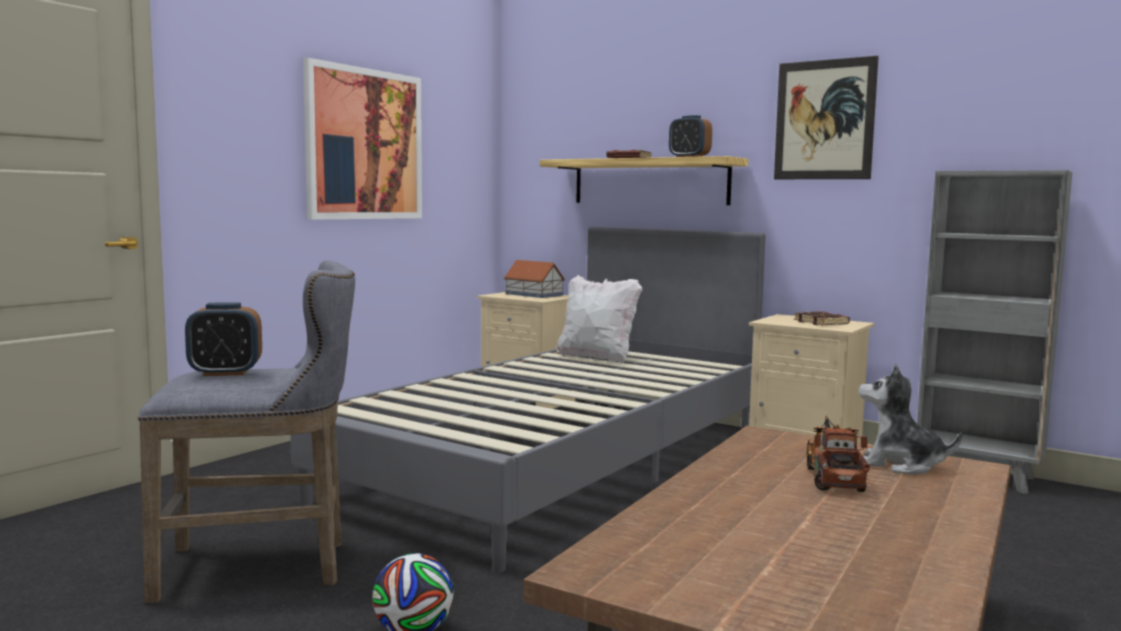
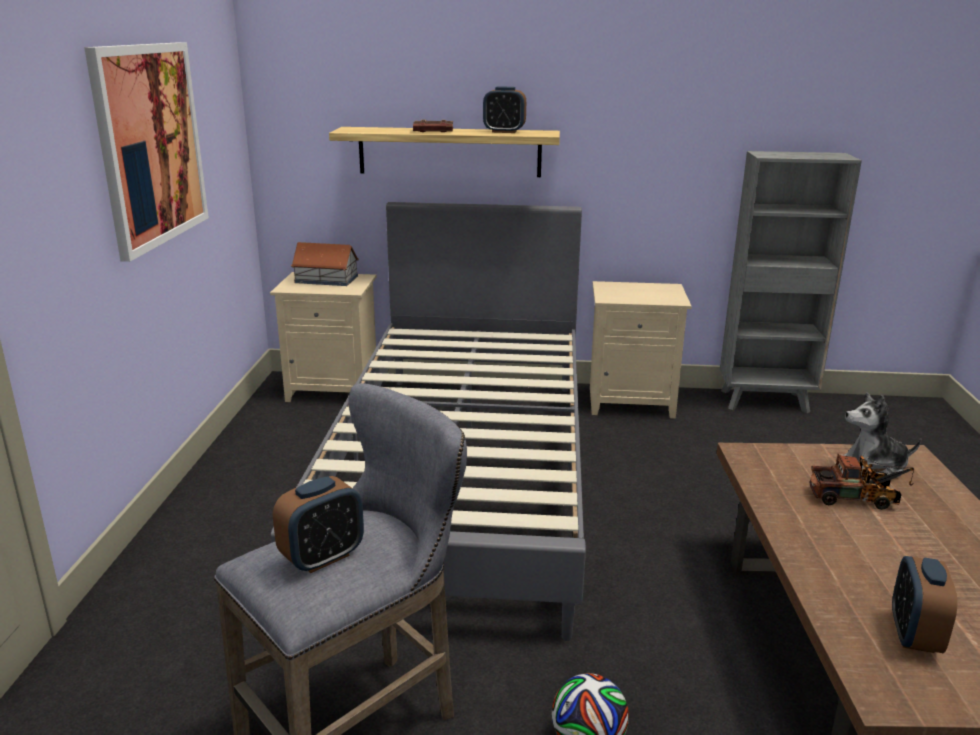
camera: 30 degrees left, 15 degrees up
white pillow [556,275,642,363] -> none
picture [774,56,879,179] -> none
brown book [794,311,850,326] -> none
toy truck [806,416,870,492] -> toy truck turned 120 degrees clockwise [810,453,914,510]
none -> alarm clock [892,556,958,653]

